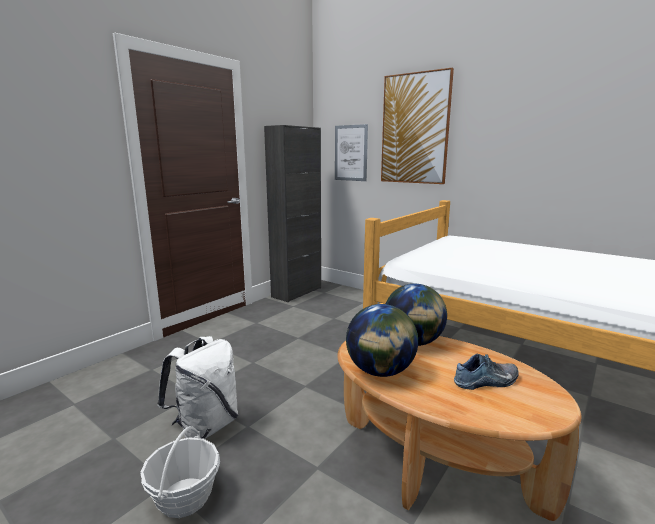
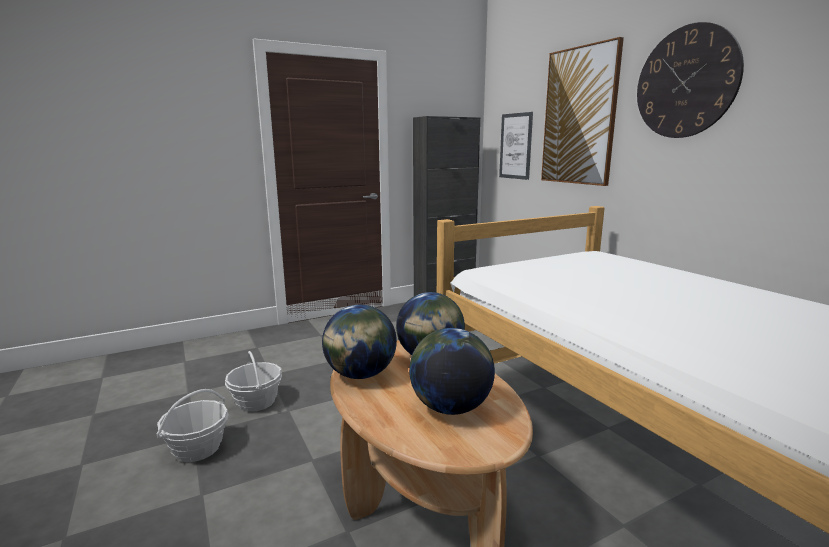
camera: 25 degrees right, 0 degrees up
white backpack [157,336,238,439] -> basket [225,351,282,412]
shoe [454,353,519,390] -> globe [409,328,495,415]
none -> wall clock [637,22,744,138]

